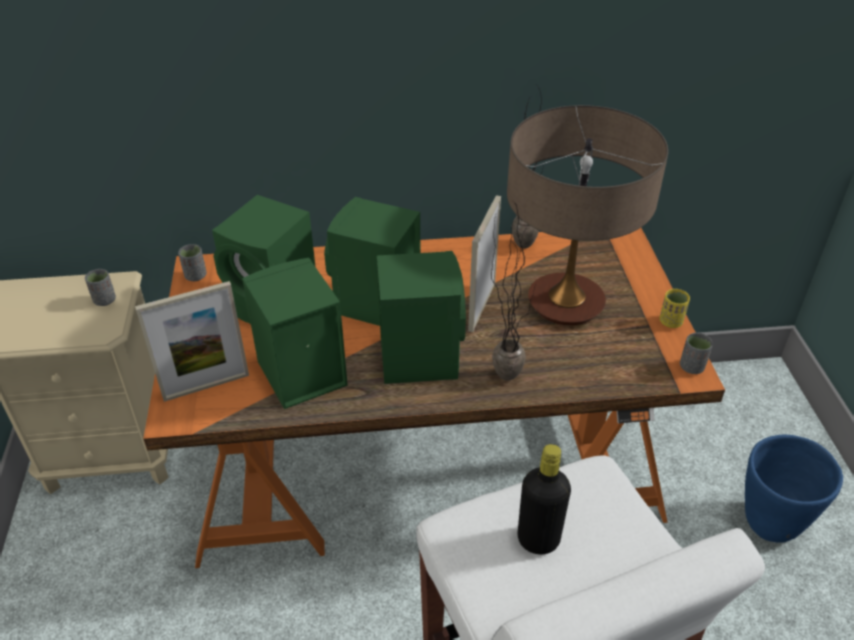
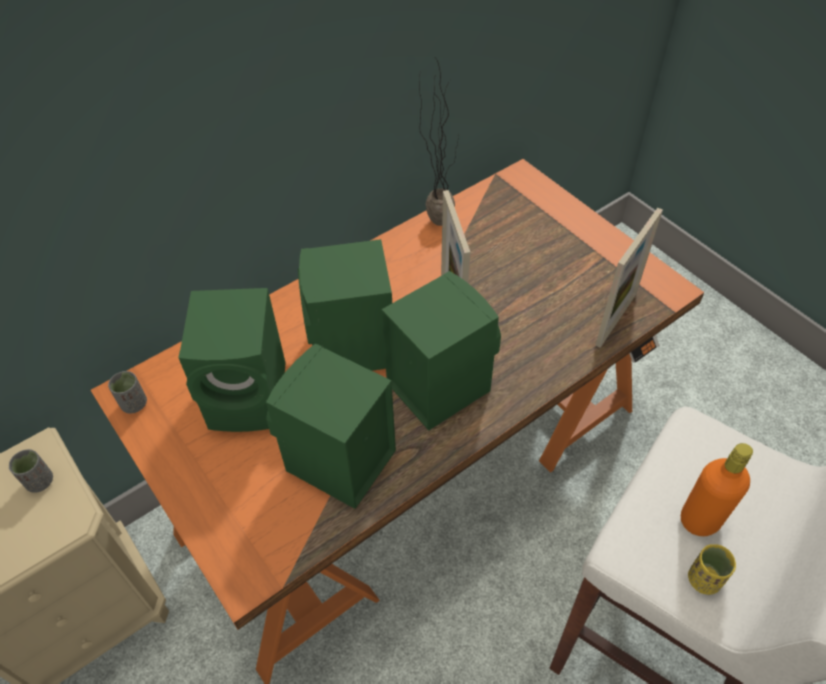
camera: 30 degrees left, 10 degrees up
picture frame [135,281,249,402] -> picture frame moved to [595,208,663,348]
potted plant [491,202,535,381] -> none
table lamp [507,105,668,325] -> none
black bottle [518,444,571,554] -> orange bottle [681,443,753,536]
yellow cup [659,289,690,328] -> yellow cup moved to [688,544,736,595]
grey cup [680,333,713,374] -> none
blue planter [745,434,843,542] -> none

